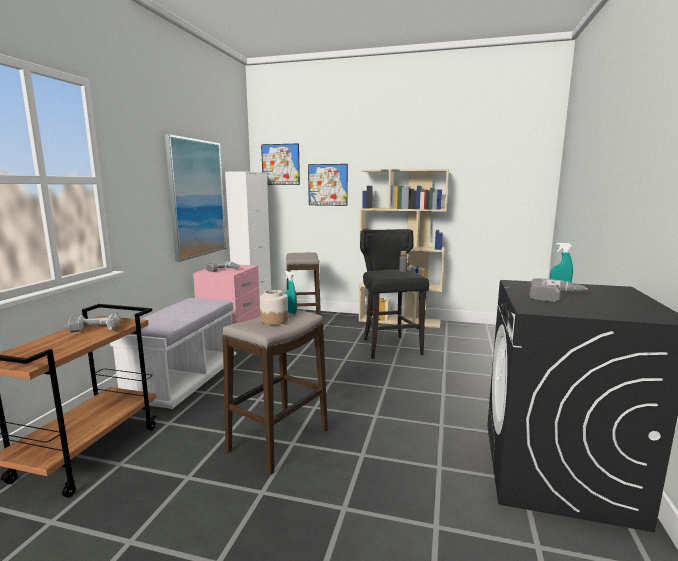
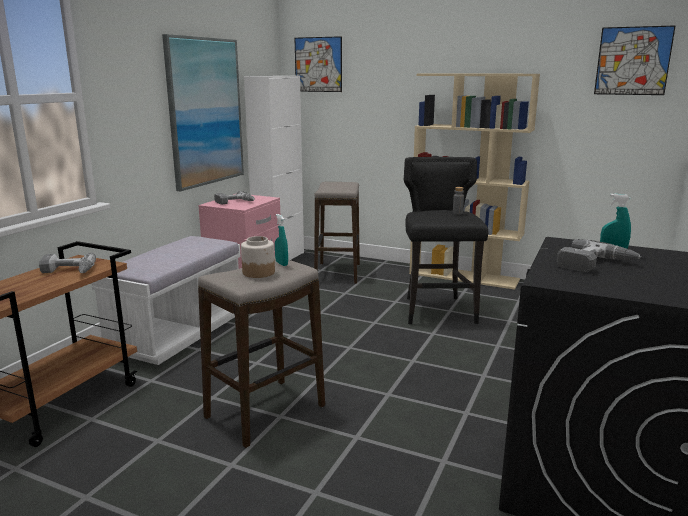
camera: 10 degrees right, 5 degrees up
picture [308,164,348,206] -> picture moved to [594,25,676,95]

